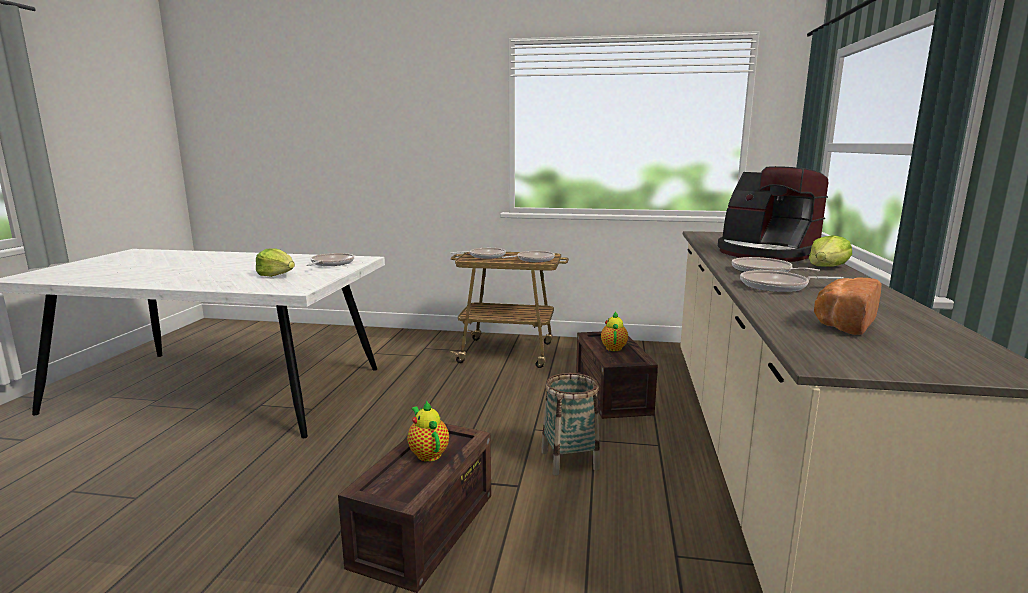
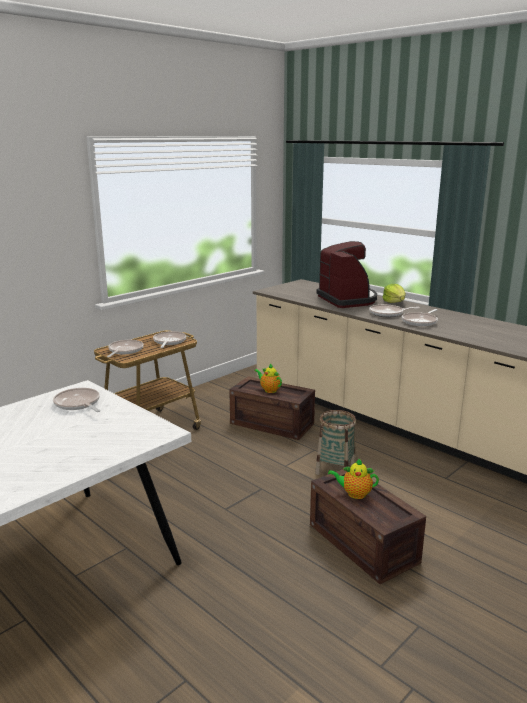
camera: 55 degrees left, 5 degrees up
lettuce [256,248,295,277] -> none
coffee machine [718,166,828,262] -> coffee machine turned 105 degrees counterclockwise [316,241,377,308]
bread [814,278,881,335] -> none

